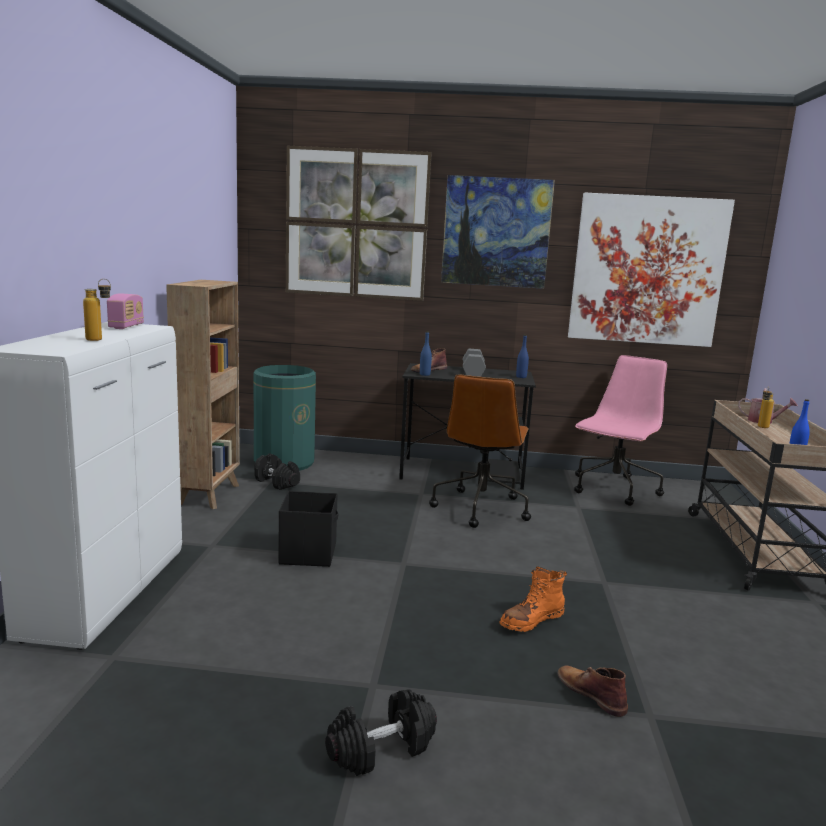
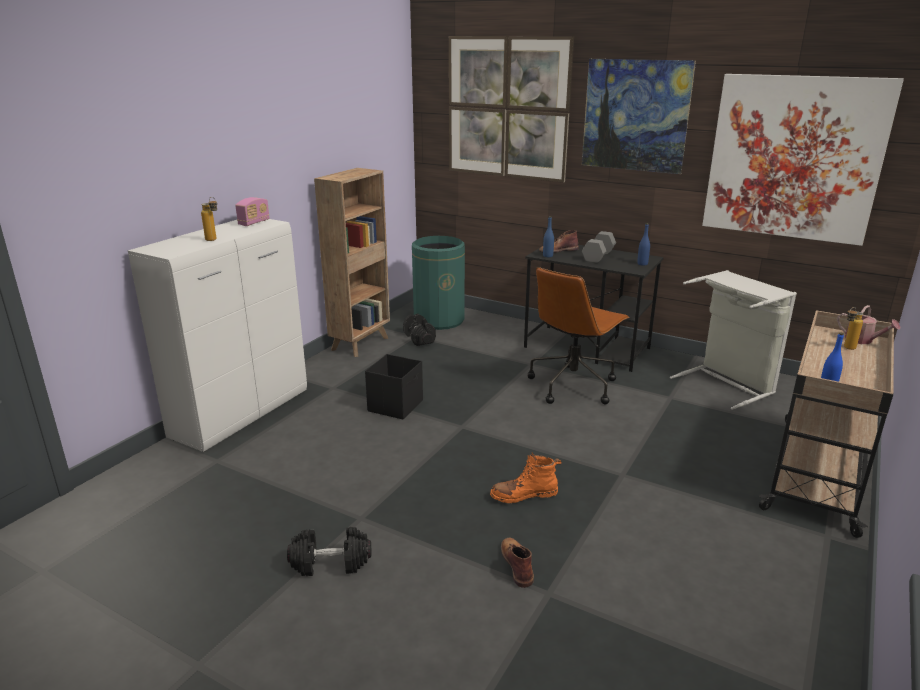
camera: 25 degrees right, 10 degrees up
pink office chair [574,355,667,506] -> grey laundry basket [670,270,797,410]

